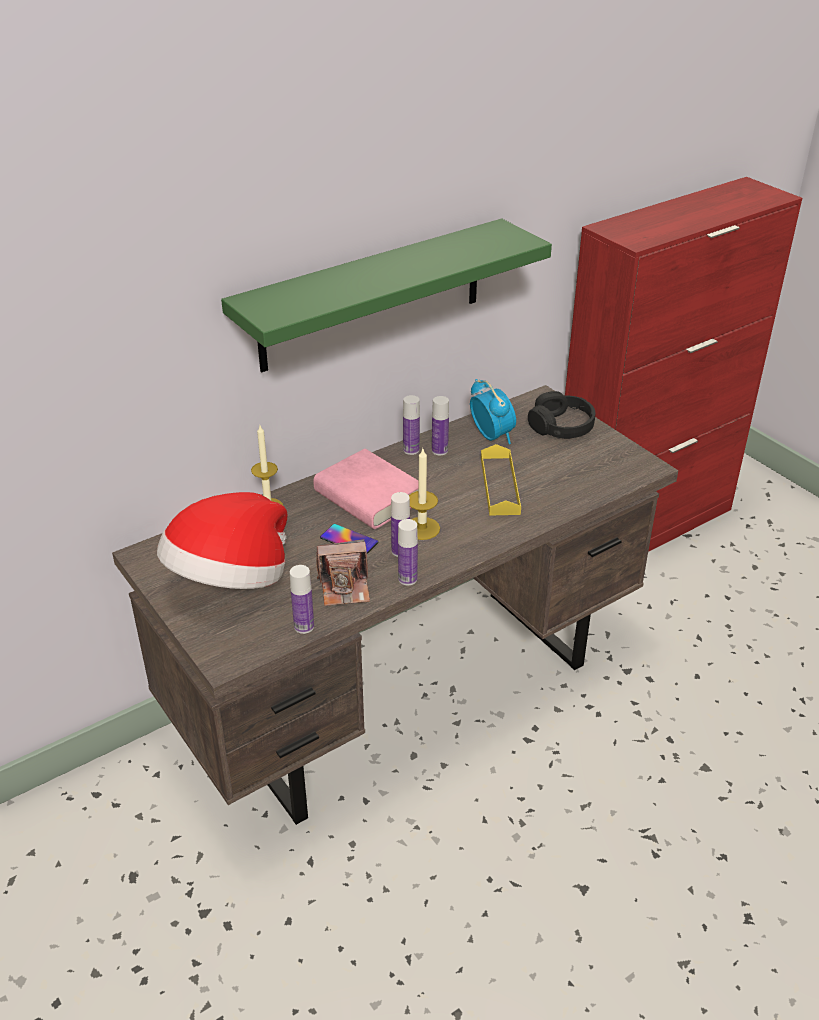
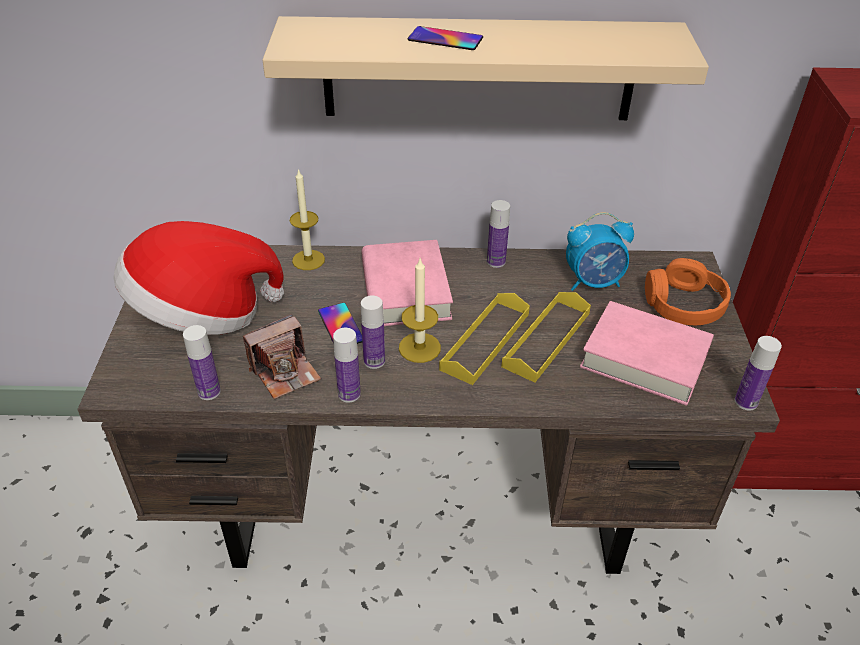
camera: 35 degrees right, 5 degrees up
green shelf [221,219,552,372] -> beige shelf [262,16,709,120]
camera [316,539,370,606] -> camera turned 60 degrees counterclockwise [243,314,321,399]
bottle [432,396,449,455] -> bottle moved to [735,336,782,410]
alarm clock [470,379,516,444] -> alarm clock turned 75 degrees clockwise [566,212,634,291]
black headphones [528,391,595,439] -> orange headphones [645,258,731,325]
none -> phone [408,26,483,50]
none -> yellow tray [439,293,530,385]
none -> pink book [580,301,714,406]

